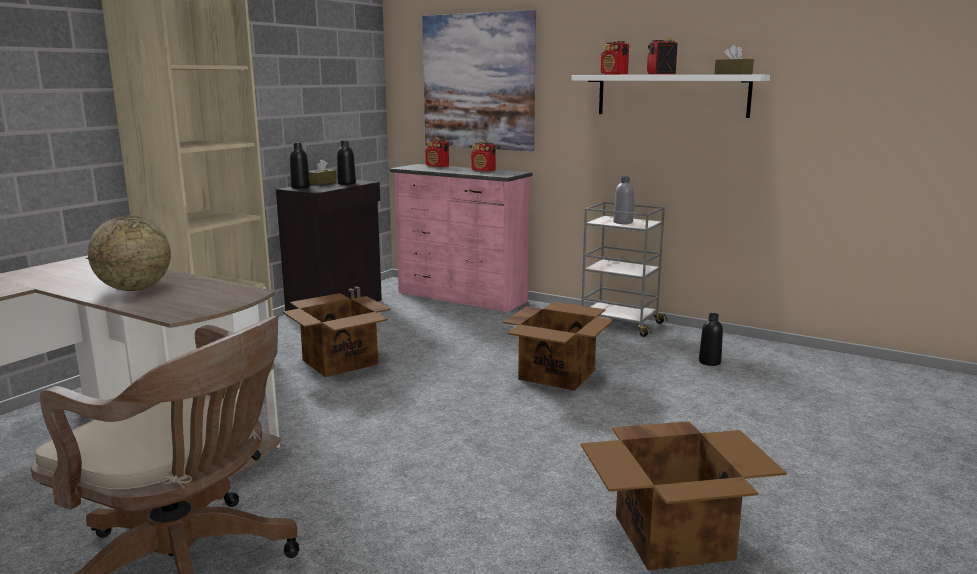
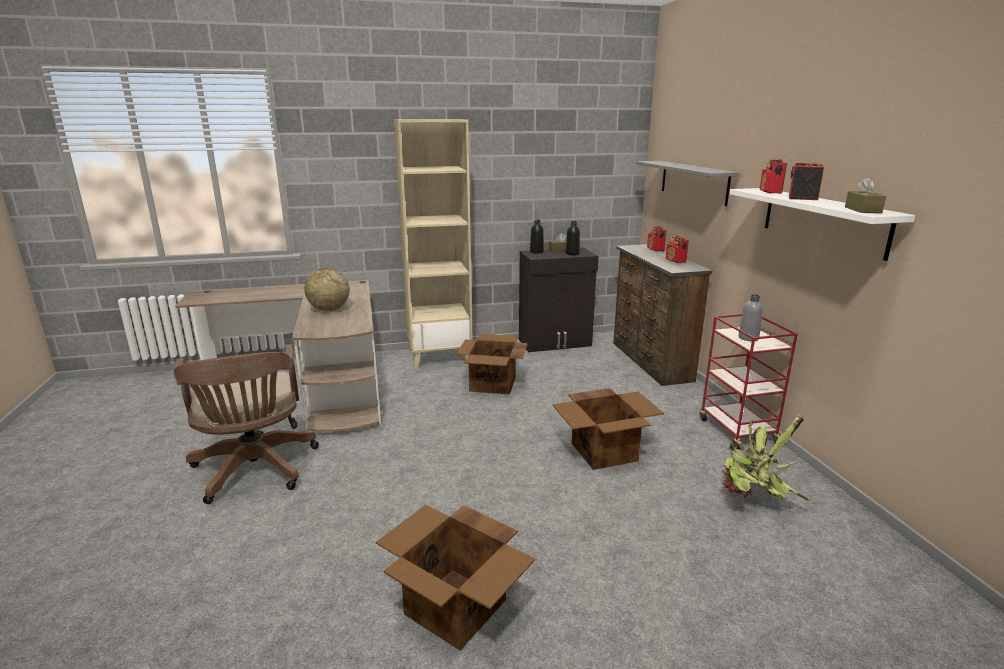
camera: 45 degrees right, 5 degrees up
pink dresser [390,164,533,312] -> brown dresser [613,244,712,386]
picture [422,10,536,151] -> grey shelf [636,161,740,206]
grey cart [581,202,668,337] -> red cart [699,314,798,450]
black bottle [699,313,723,366] -> potted plant [722,414,810,501]

